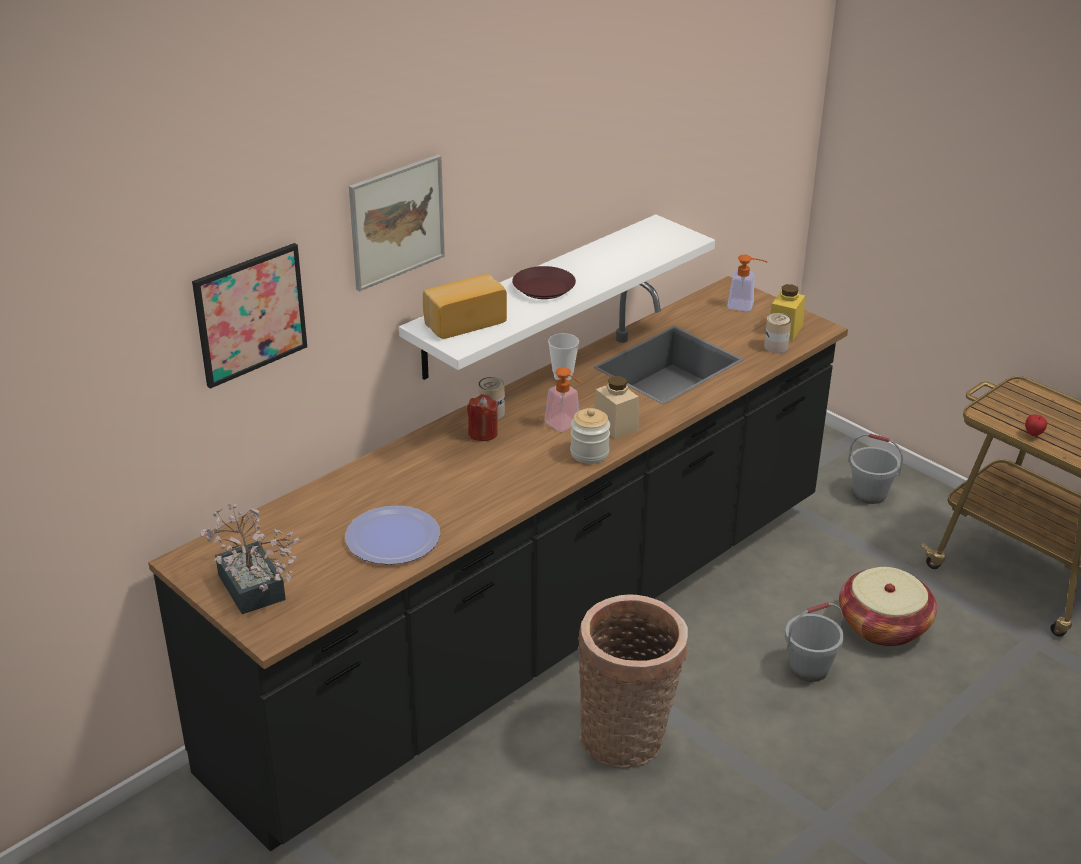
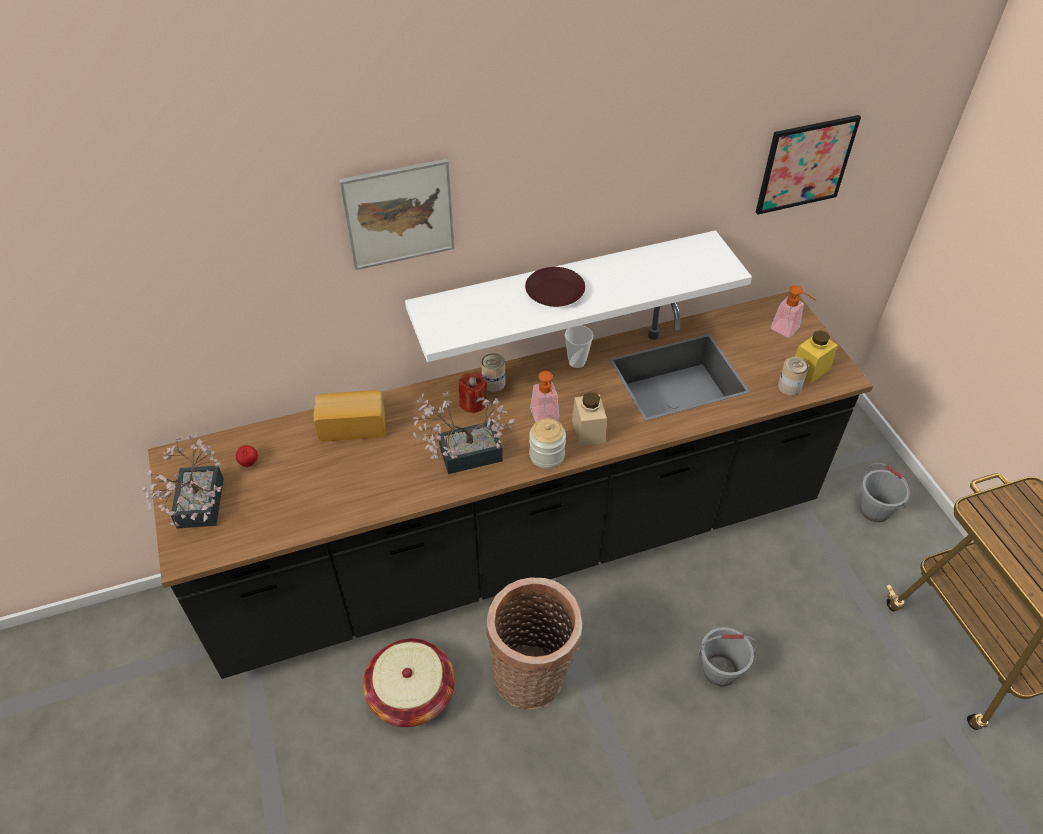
camera: 25 degrees right, 15 degrees up
picture [192,243,307,389] -> picture moved to [756,115,861,214]
plate [345,505,440,565] -> none
bread [423,274,507,339] -> bread moved to [314,390,385,441]
basket [839,567,937,647] -> basket moved to [363,638,455,727]
apple [1025,414,1047,436] -> apple moved to [236,445,258,467]
none -> potted plant [413,392,514,474]

